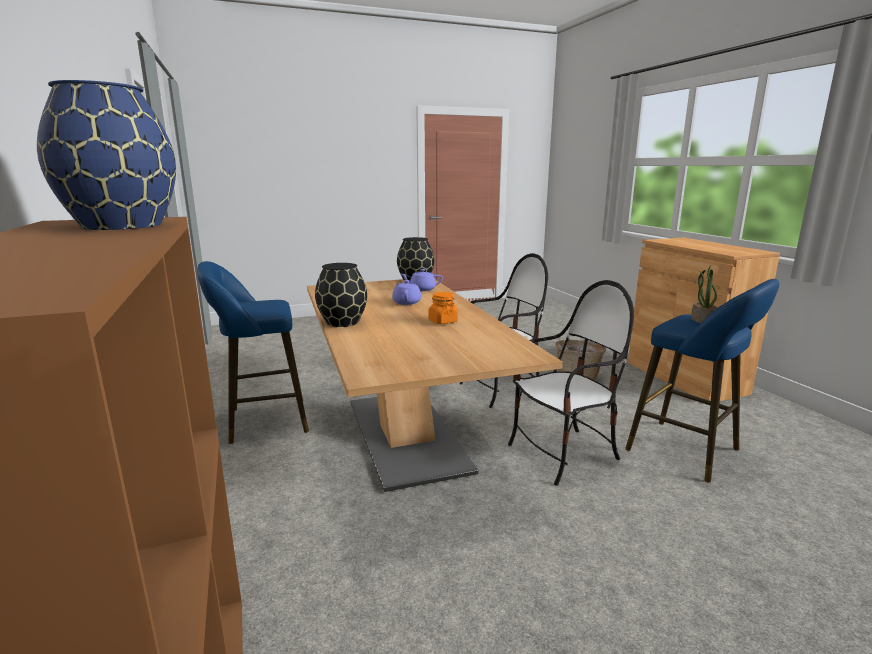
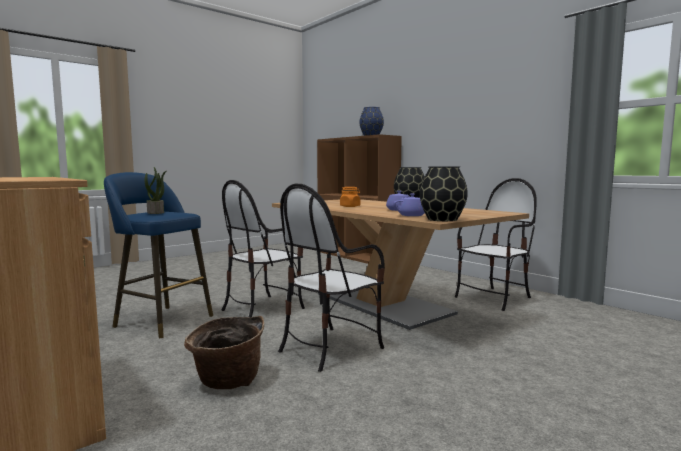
camera: 160 degrees right, 10 degrees down
blue stool [197,261,309,444] -> chair [455,178,537,311]

